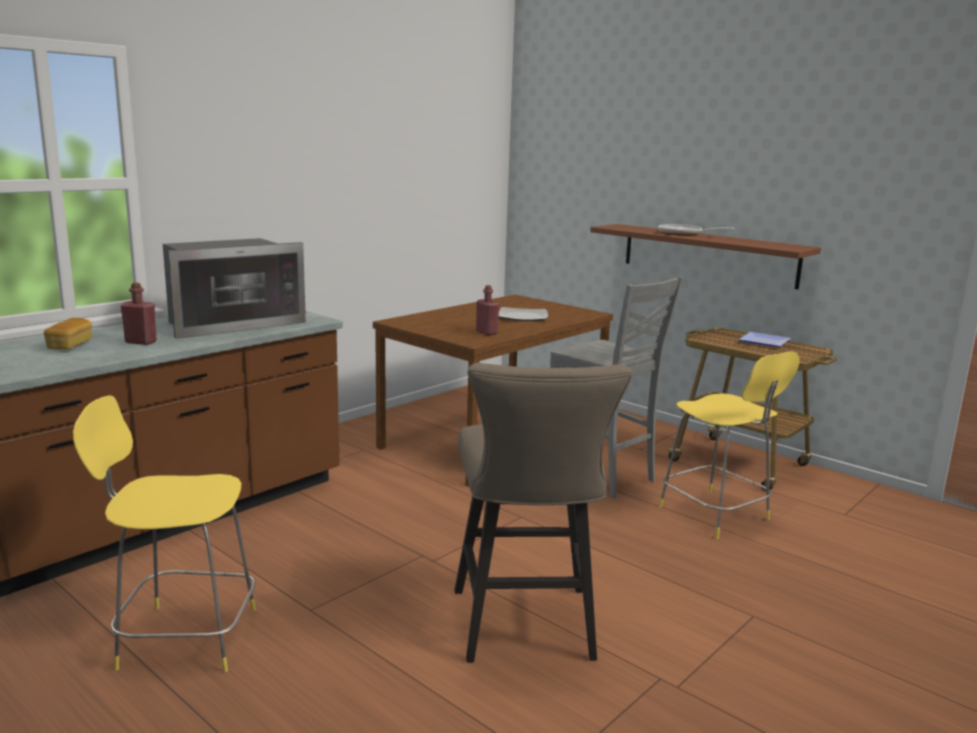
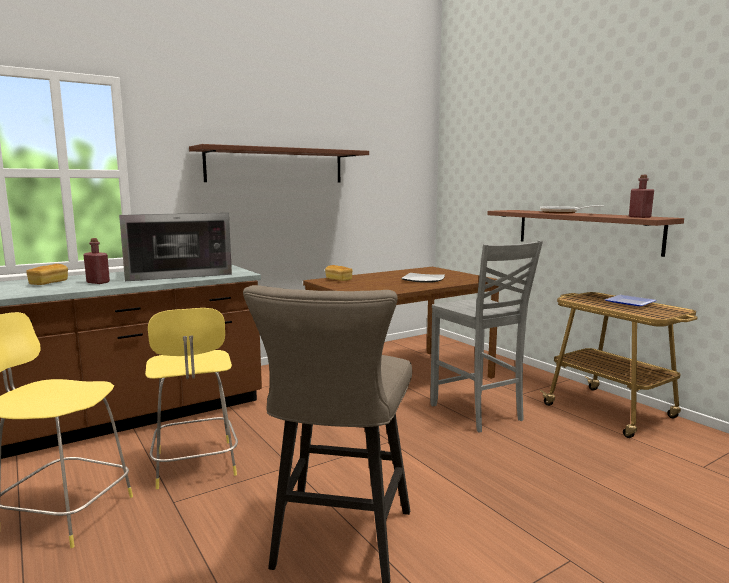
camera: 15 degrees right, 5 degrees down
red bottle [476,285,499,335] -> red bottle moved to [629,175,654,218]
yellow stool [659,351,800,539] -> yellow stool moved to [145,308,238,489]
none -> brown shelf [189,144,369,183]
none -> bread [325,265,352,281]

